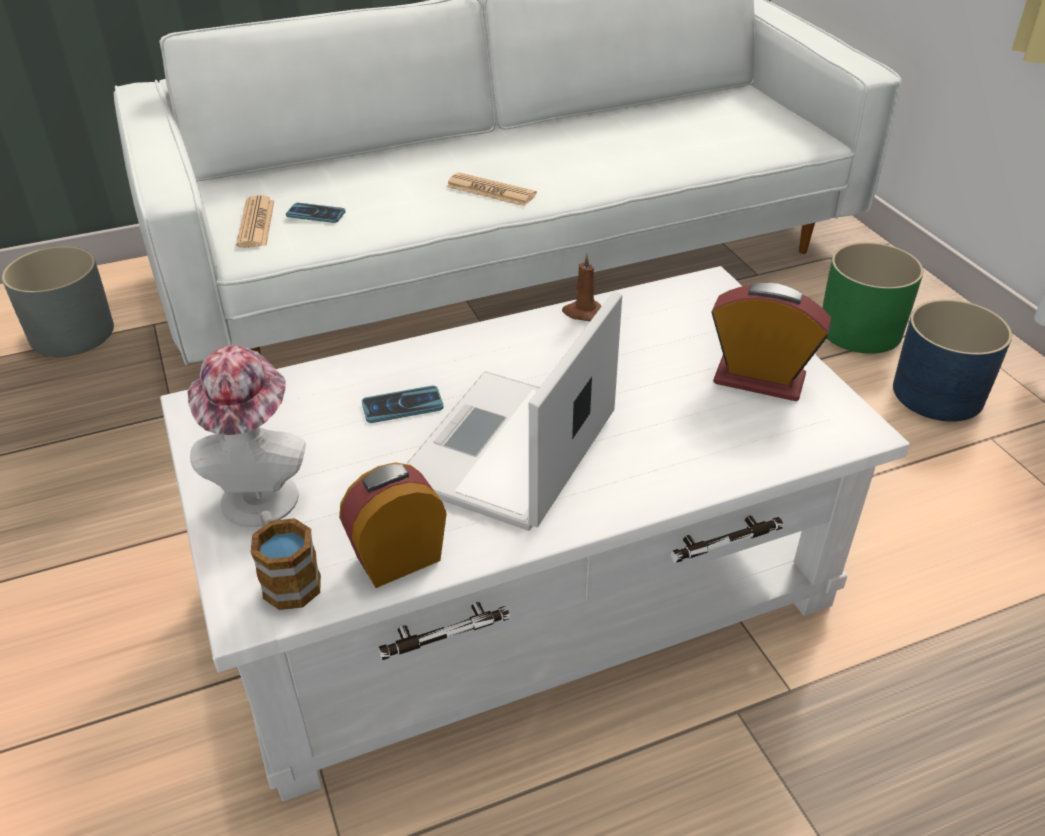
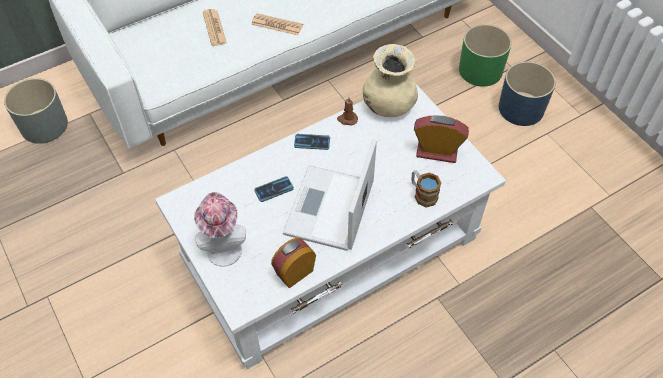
camera: 10 degrees left, 15 degrees up
newspaper [236,195,275,248] -> newspaper moved to [203,9,227,46]
mug [251,510,321,610] -> mug moved to [411,170,441,208]
phone [286,203,346,223] -> phone moved to [294,134,330,150]
none -> beige vase [363,44,418,117]

